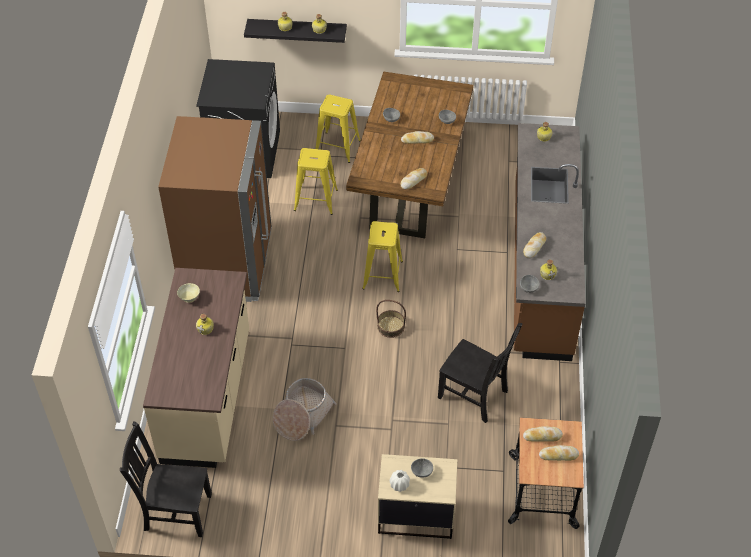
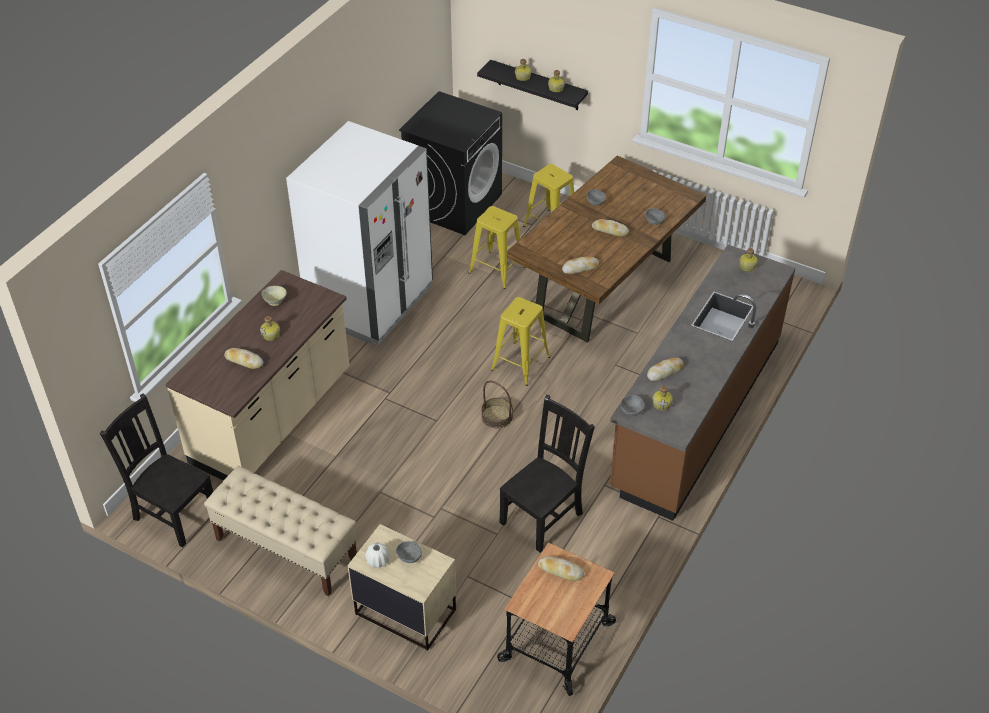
camera: 25 degrees right, 5 degrees down
brown fridge [158,116,272,302] -> white fridge [286,121,433,345]
basket [273,378,337,441] -> none
black chair [438,323,522,423] -> black chair turned 105 degrees counterclockwise [499,395,595,553]
bread [539,445,579,461] -> bread moved to [224,348,263,369]
none -> beige bench [204,466,357,596]

